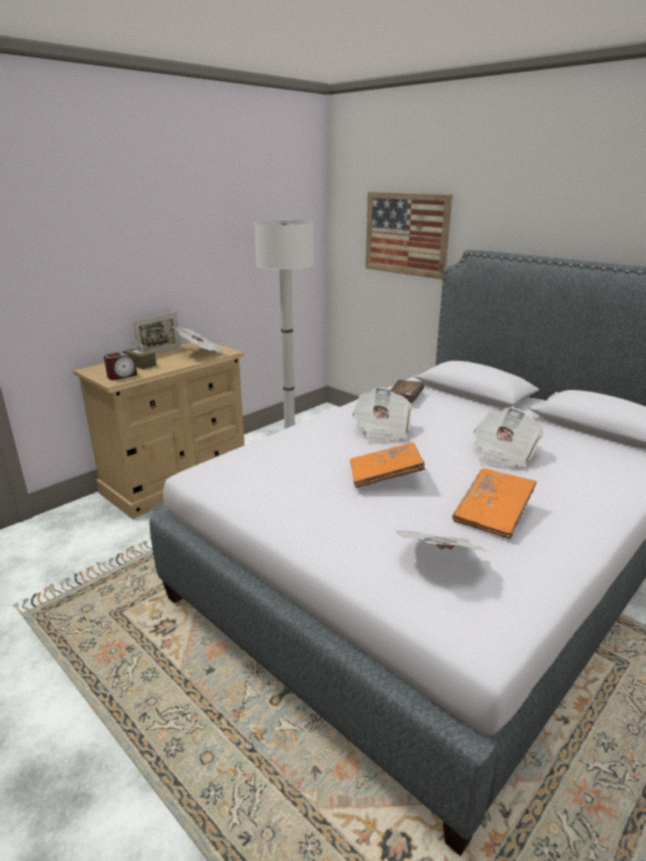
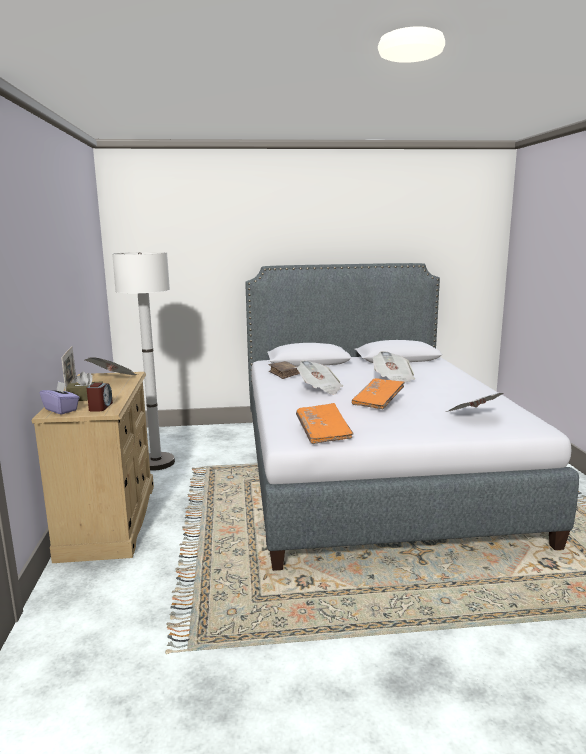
camera: 50 degrees left, 10 degrees down
picture [365,192,453,280] -> none
orange book [452,468,537,539] -> orange book moved to [296,403,354,444]
none -> purple tissue box [40,381,80,415]

